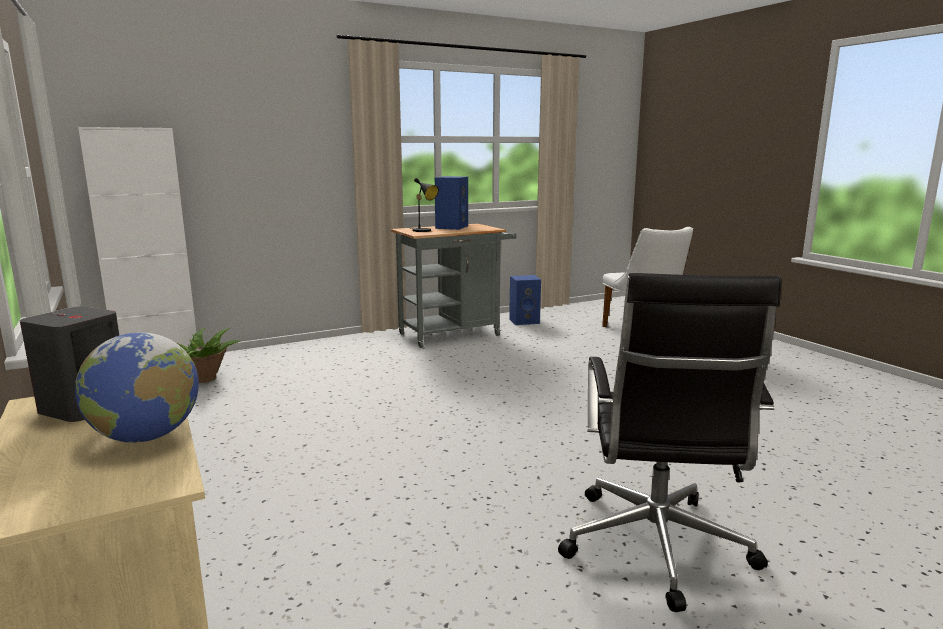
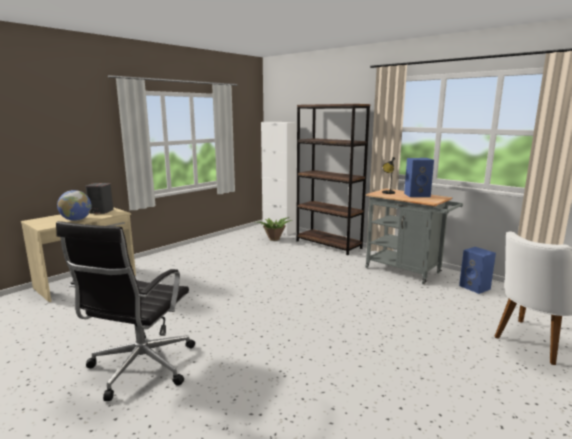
camera: 70 degrees right, 0 degrees up
black office chair [558,273,782,612] -> black office chair turned 60 degrees counterclockwise [56,221,195,401]
none -> brown bookcase [296,104,370,255]

